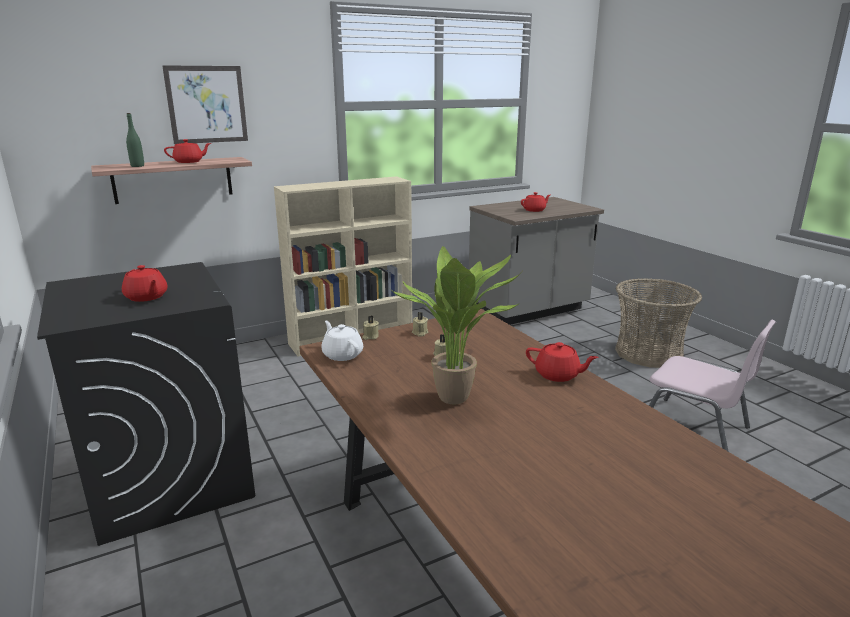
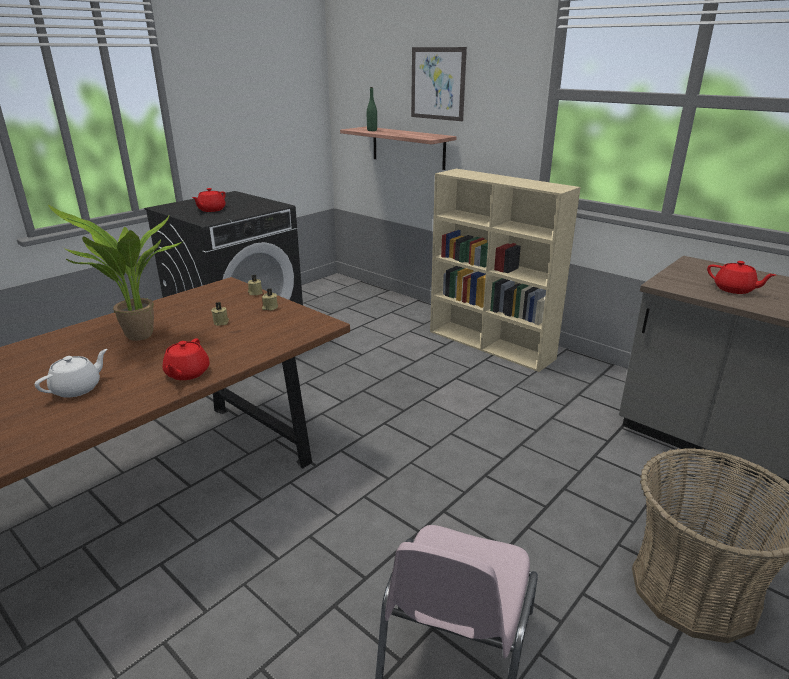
camera: 70 degrees right, 5 degrees up
red teapot [164,139,211,163] -> none
white teapot [321,321,363,361] -> white teapot moved to [34,349,108,398]

